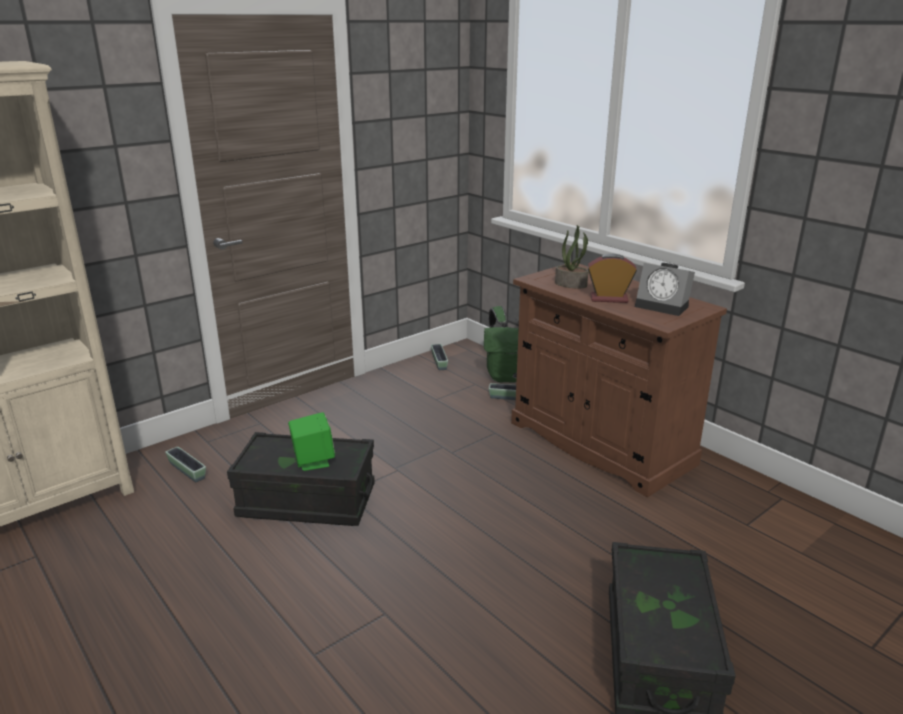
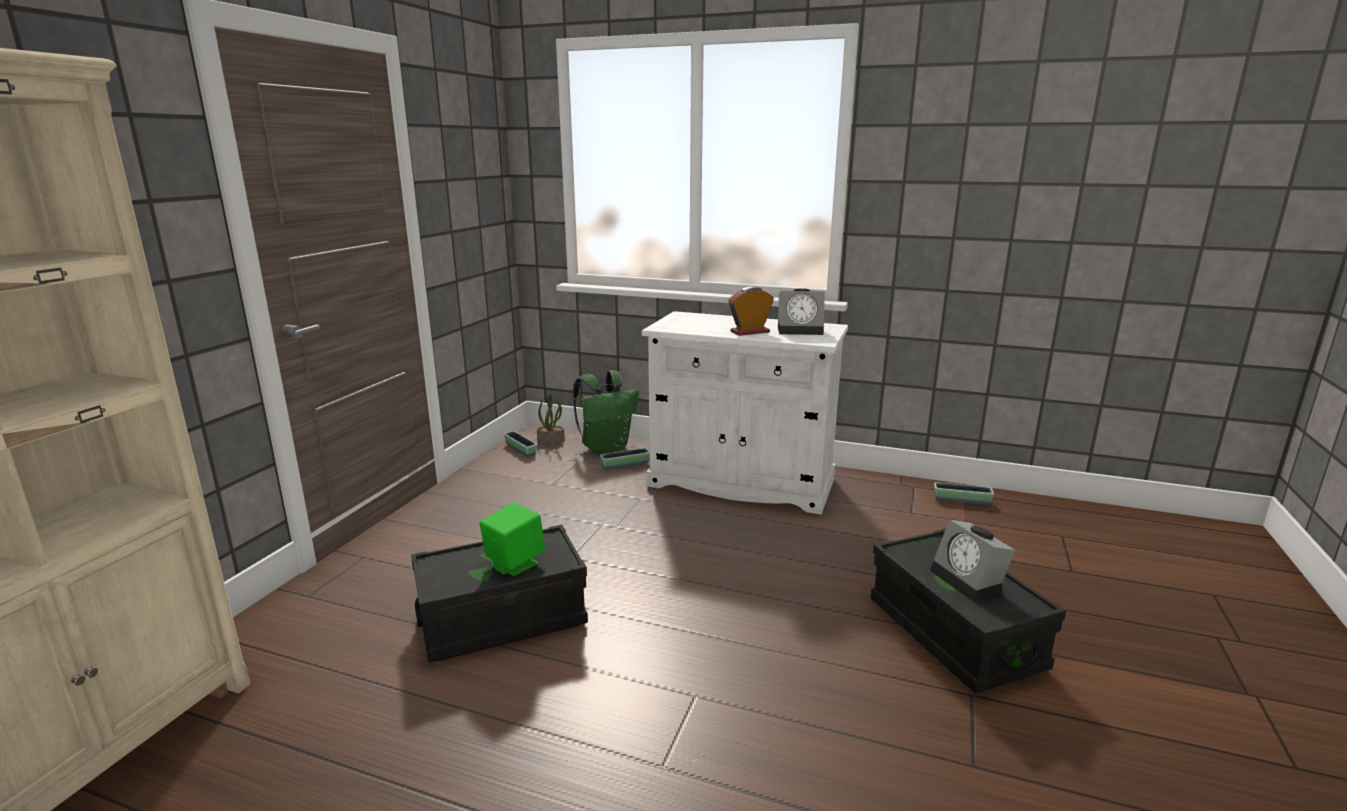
camera: 30 degrees left, 5 degrees down
planter [165,447,206,482] -> planter moved to [934,482,994,505]
brown cabinet [511,262,727,497] -> white cabinet [642,311,848,515]
potted plant [555,225,588,288] -> potted plant moved to [537,394,565,444]
none -> alarm clock [930,519,1015,601]

